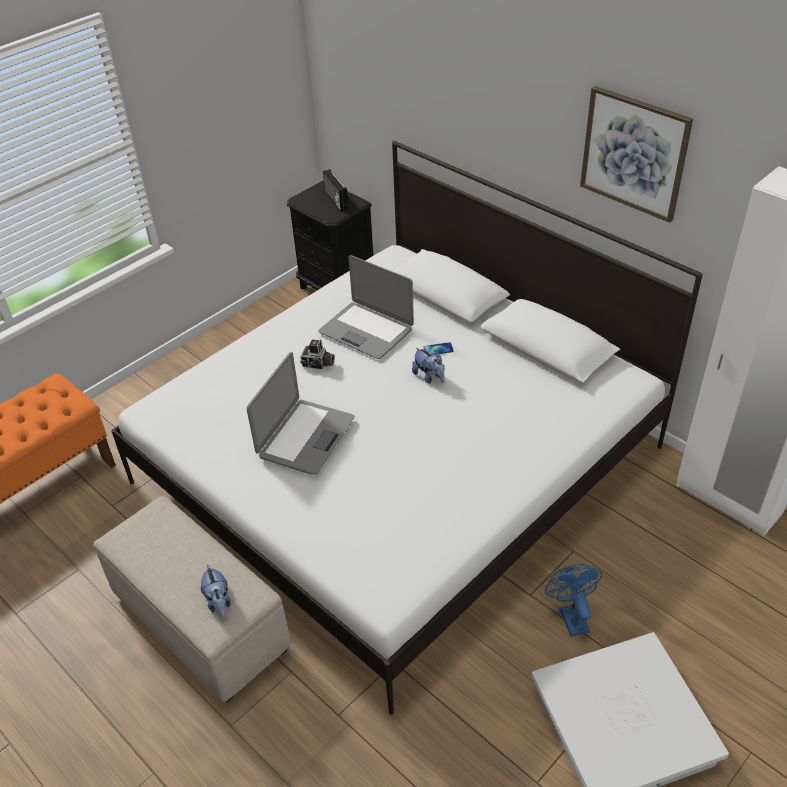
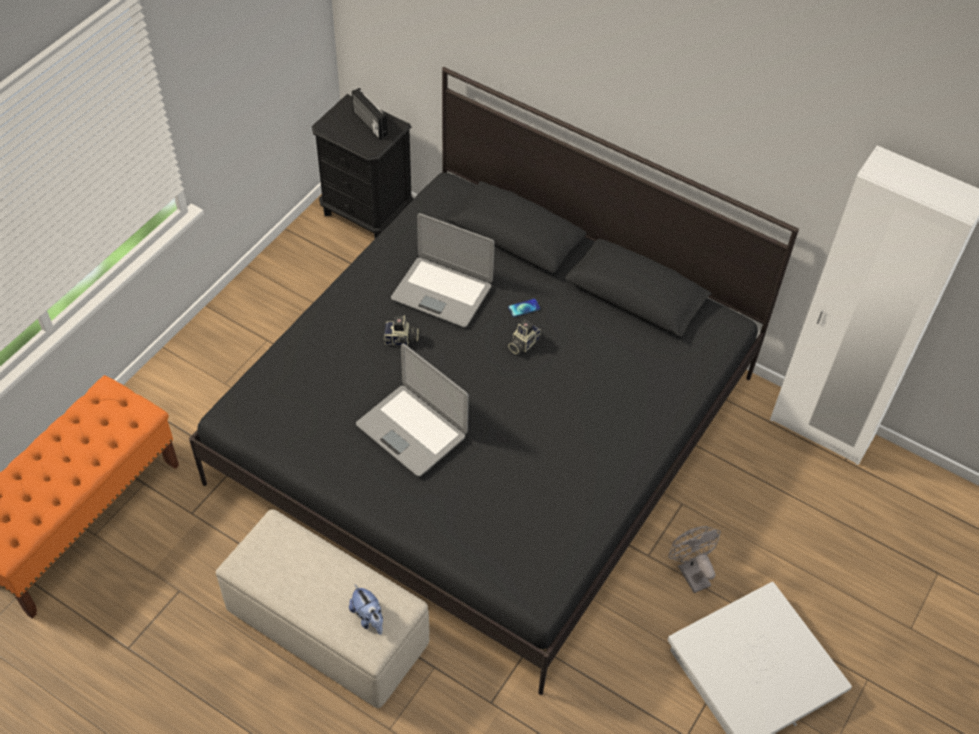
camera: 15 degrees left, 10 degrees up
white bed [111,140,703,715] -> black bed [189,67,799,695]
laptop [246,352,355,475] -> laptop turned 120 degrees clockwise [356,344,469,476]
plush toy [412,347,445,384] -> camera [508,320,541,354]
blue fan [545,564,602,636] -> grey fan [668,526,721,593]
picture [580,86,693,223] -> none

